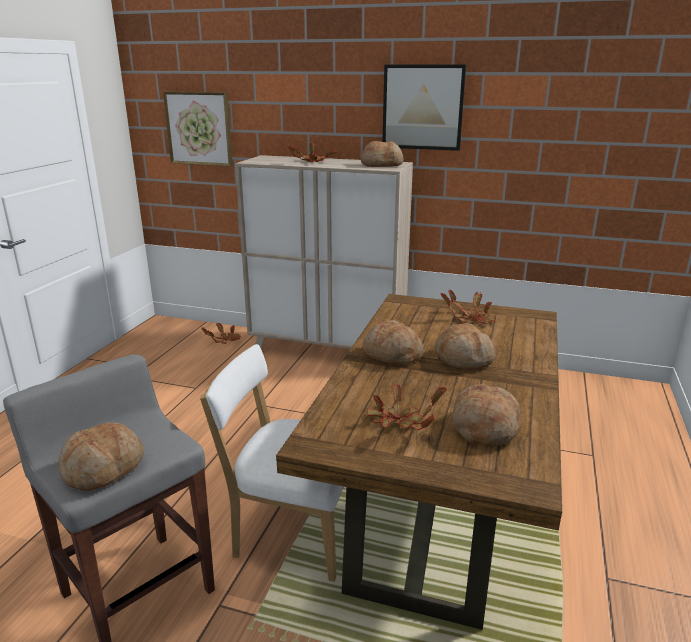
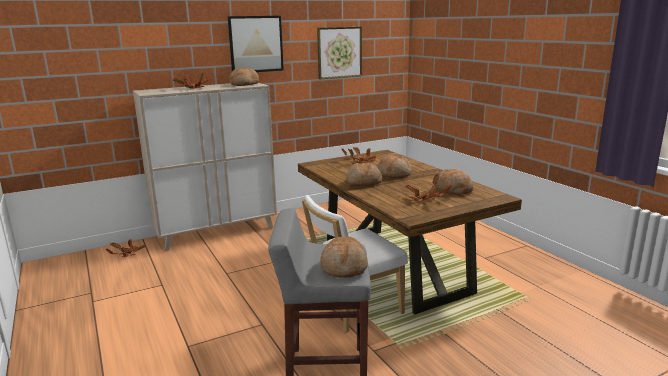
camera: 45 degrees left, 5 degrees down
picture [163,92,233,166] -> picture moved to [317,27,362,79]

